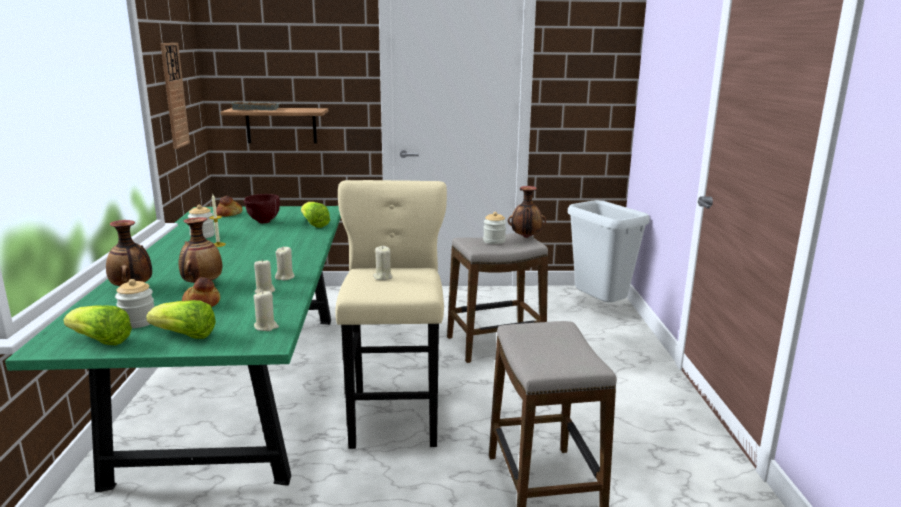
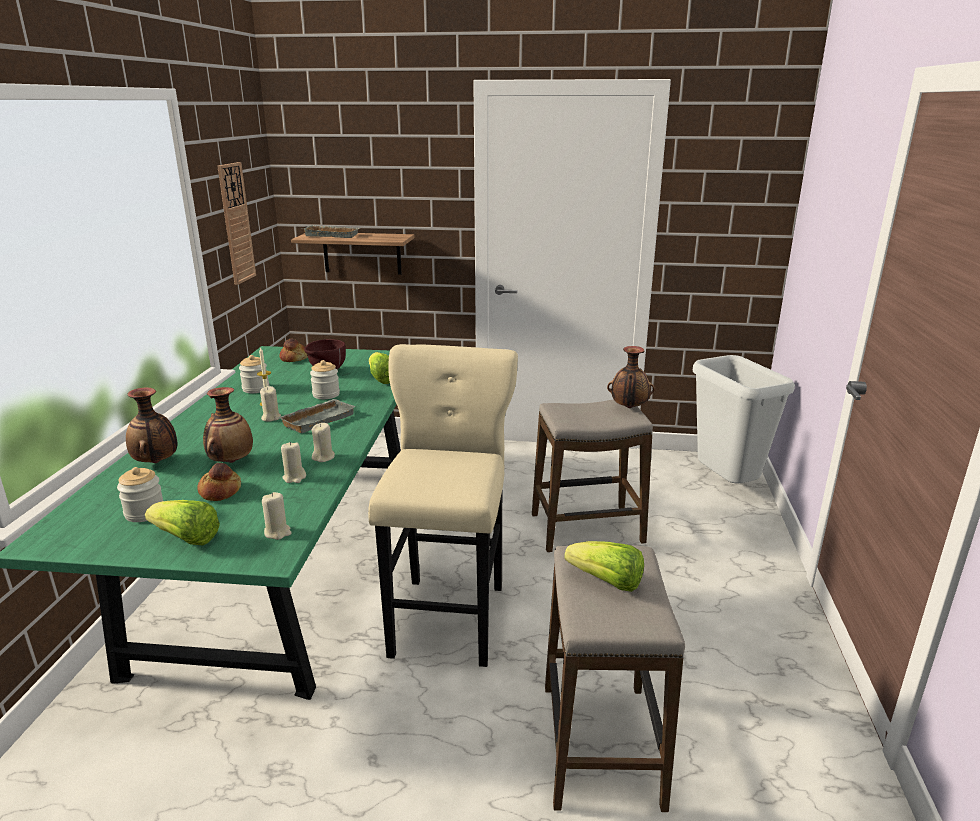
camera: 10 degrees right, 5 degrees up
lettuce [63,306,132,345] -> lettuce moved to [564,541,644,592]
beige candle [373,246,393,280] -> beige candle moved to [260,386,281,422]
jar [483,212,506,244] -> jar moved to [310,360,340,399]
none -> grey tray [278,399,356,433]

